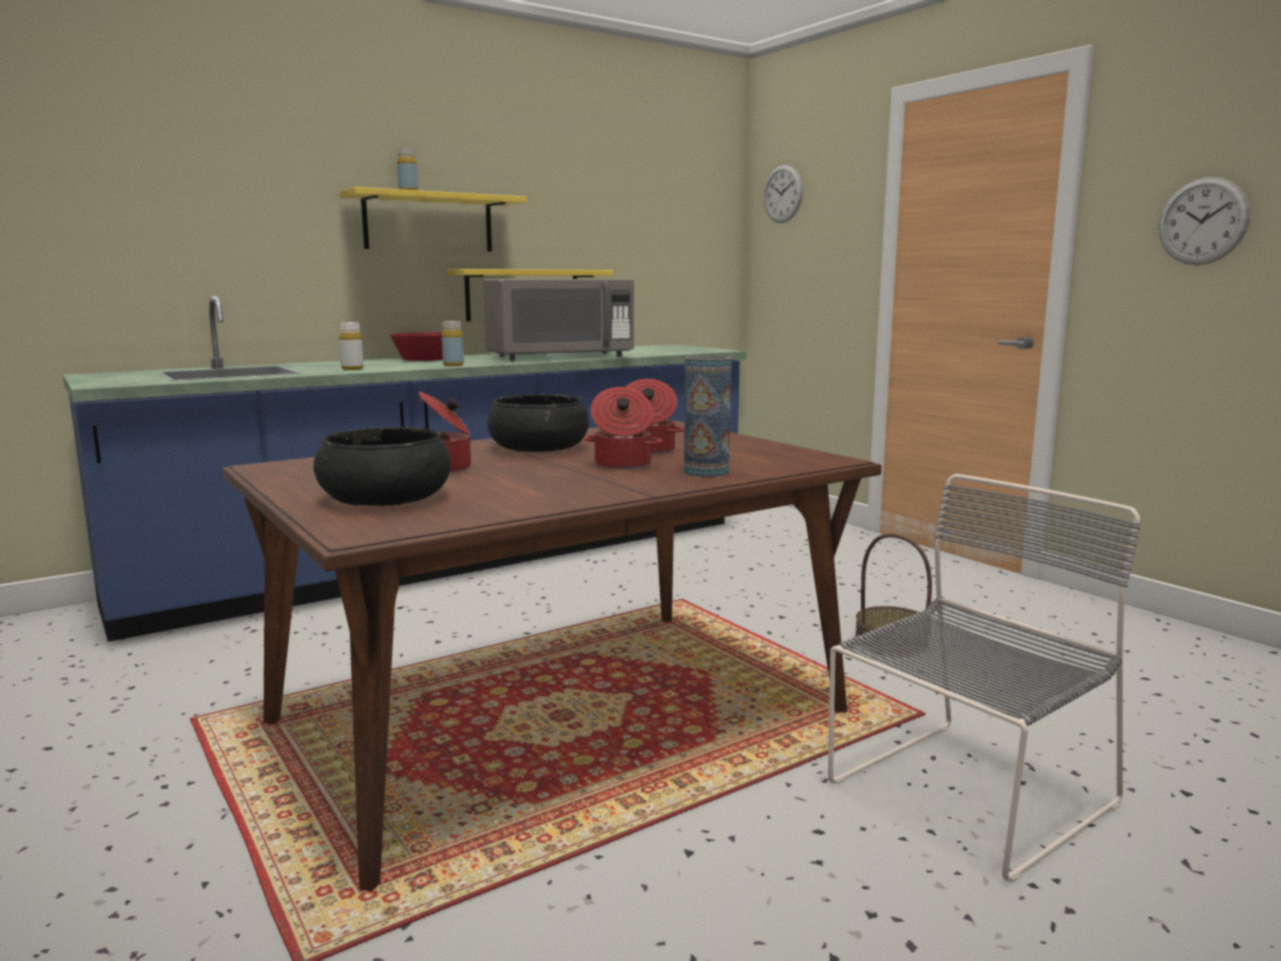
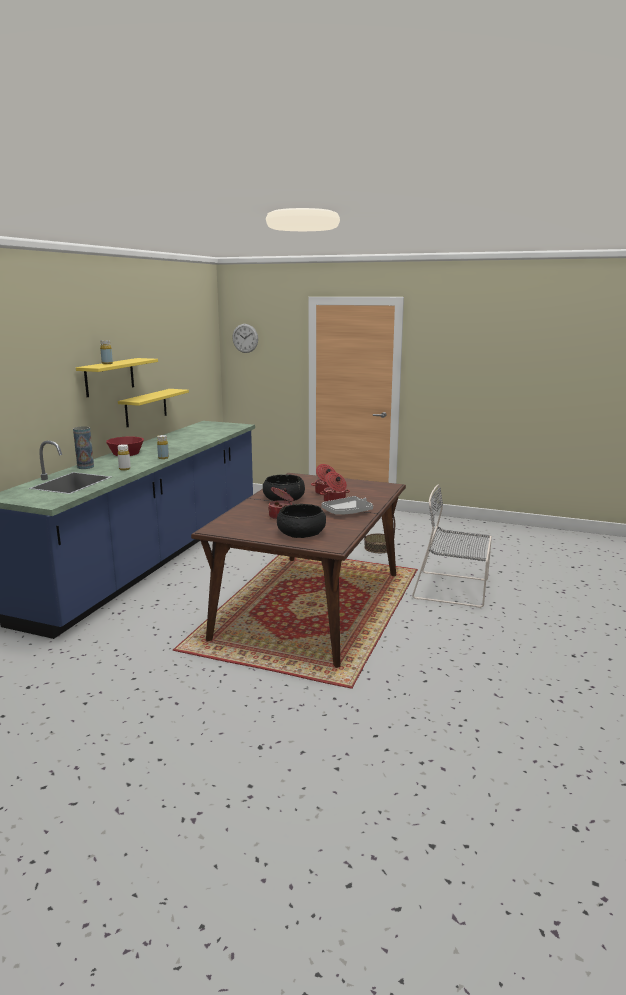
camera: 35 degrees left, 5 degrees up
grey microwave [483,279,634,360] -> none
vase [684,356,731,477] -> vase moved to [73,426,94,469]
grey chair [828,474,1141,882] -> grey chair turned 90 degrees counterclockwise [412,484,492,608]
wall clock [1159,177,1250,265] -> none
none -> grey tray [321,496,373,515]

